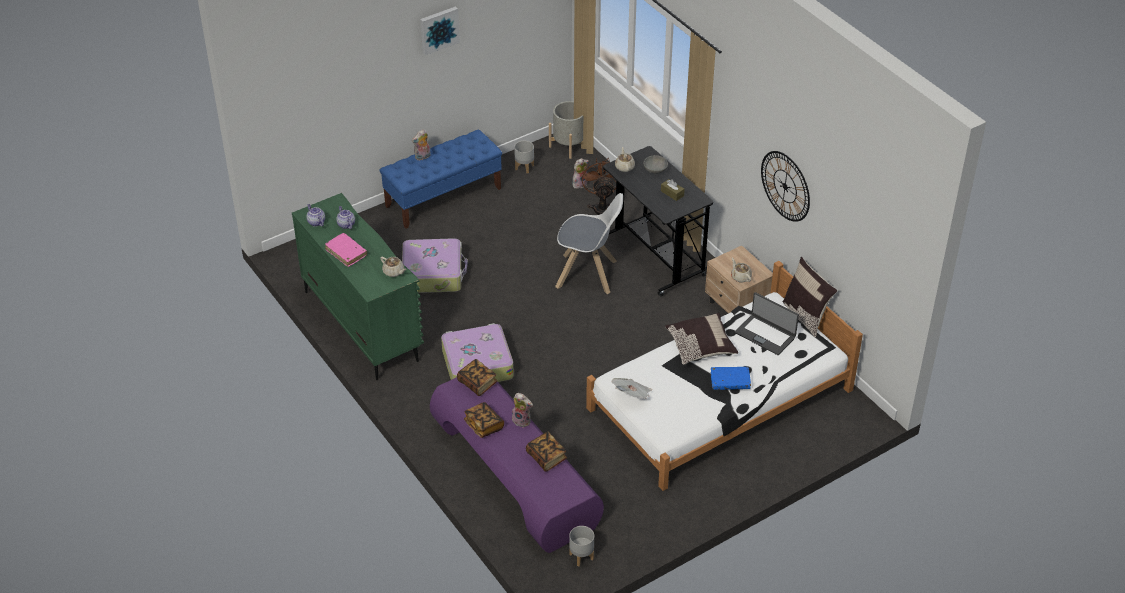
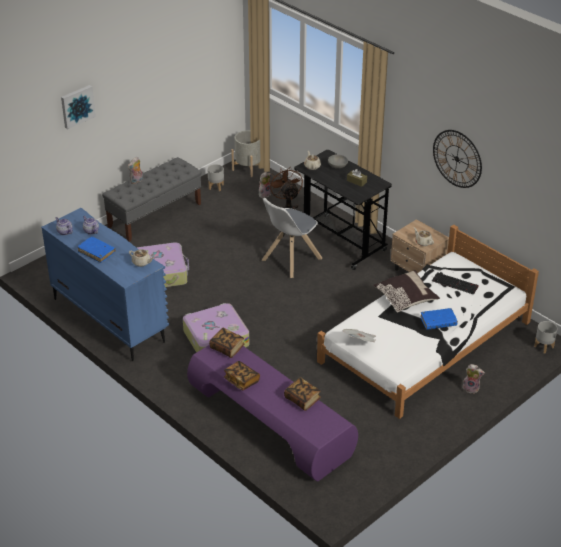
camera: 10 degrees left, 5 degrees down
green dresser [292,193,424,380] -> blue dresser [41,208,169,361]
pink book [325,233,367,267] -> blue book [78,237,116,263]
blue bench [380,129,502,229] -> grey bench [102,157,202,242]
picture [420,6,460,55] -> picture moved to [61,85,96,129]
plush toy [512,393,533,428] -> plush toy moved to [462,364,485,394]
chair [555,193,623,294] -> chair turned 135 degrees clockwise [262,198,322,278]
grey planter [569,526,594,567] -> grey planter moved to [534,321,557,354]
laptop [735,292,799,355] -> keyboard [432,272,479,295]
pillow [783,256,837,337] -> none

